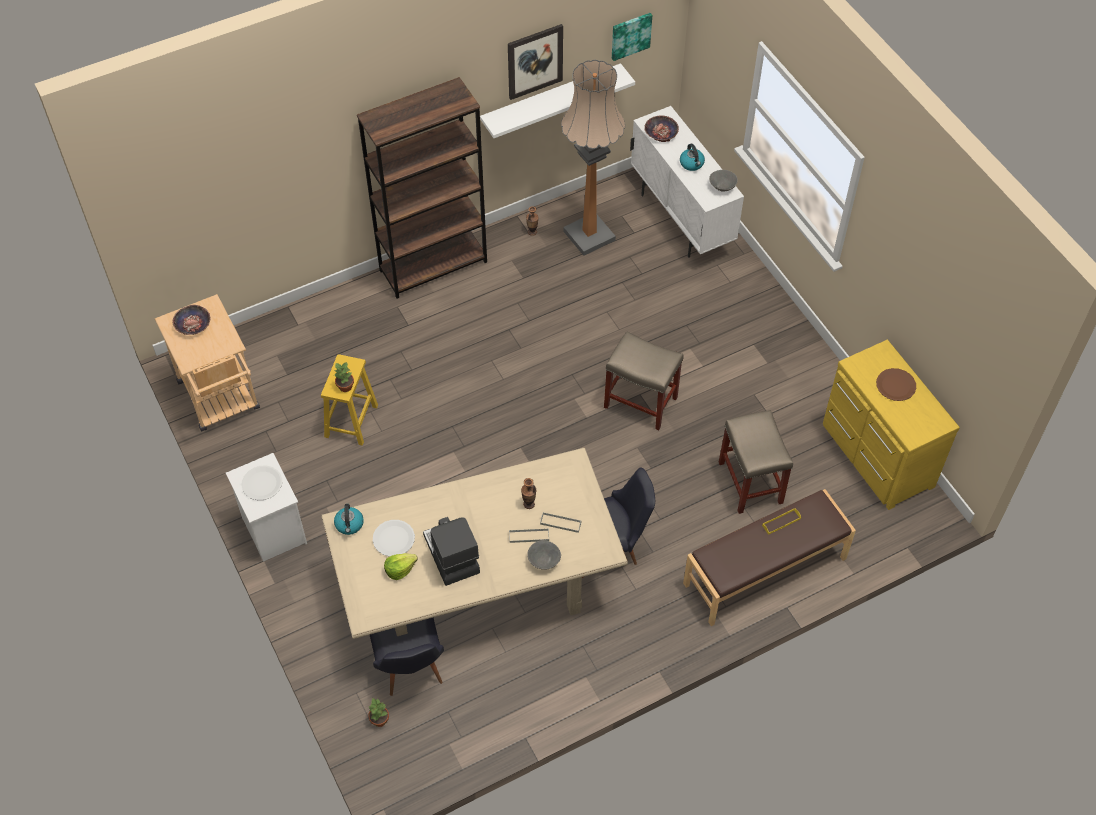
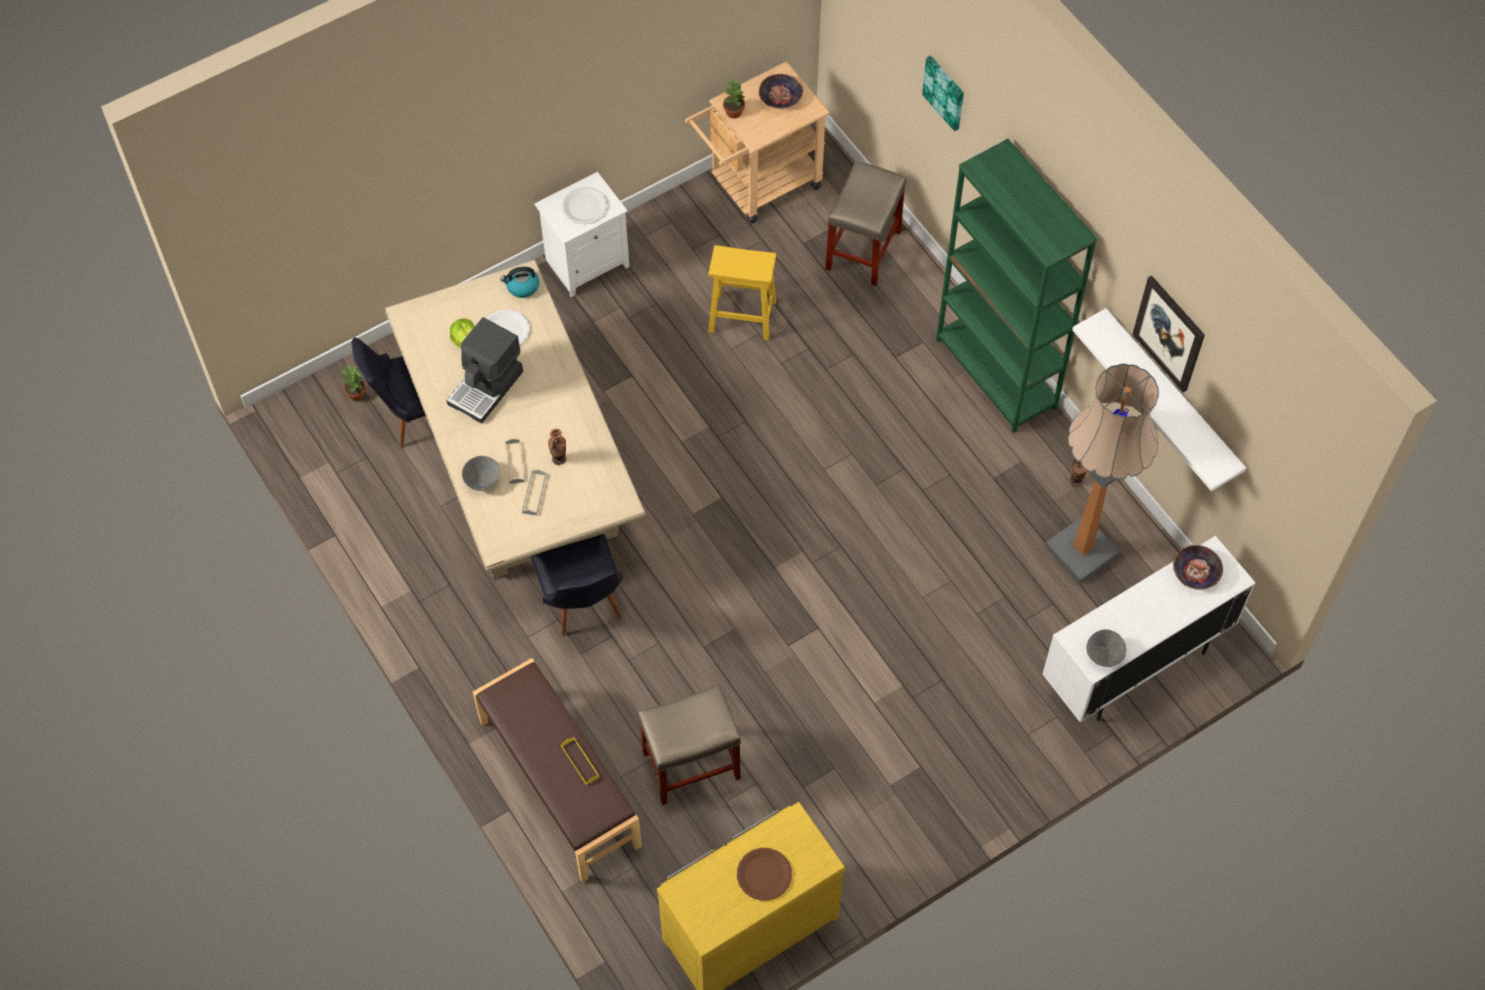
camera: 85 degrees right, 5 degrees up
potted plant [334,362,354,392] -> potted plant moved to [723,79,745,118]
brown bookcase [357,77,487,299] -> green bookcase [936,139,1098,433]
coffee machine [423,517,480,586] -> coffee machine turned 150 degrees clockwise [447,317,523,424]
beige stool [604,331,684,430] -> beige stool moved to [825,161,907,286]
picture [612,13,652,61] -> picture moved to [922,56,964,131]
kettle [680,144,705,171] -> none

